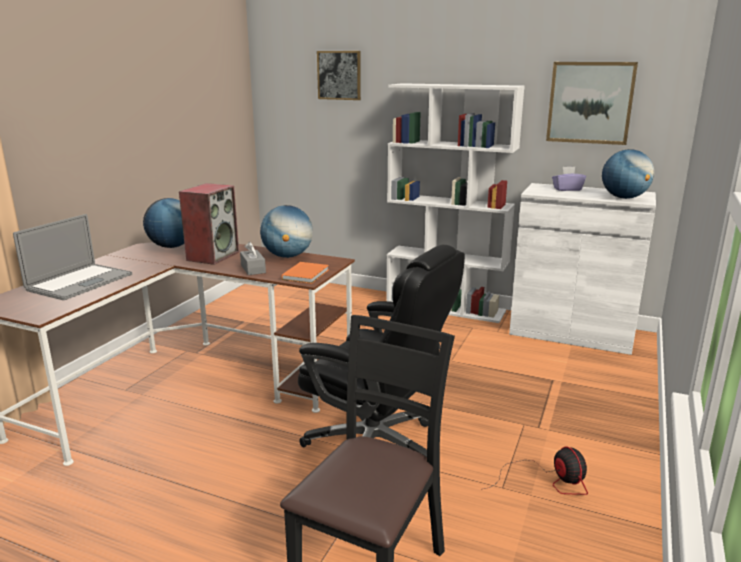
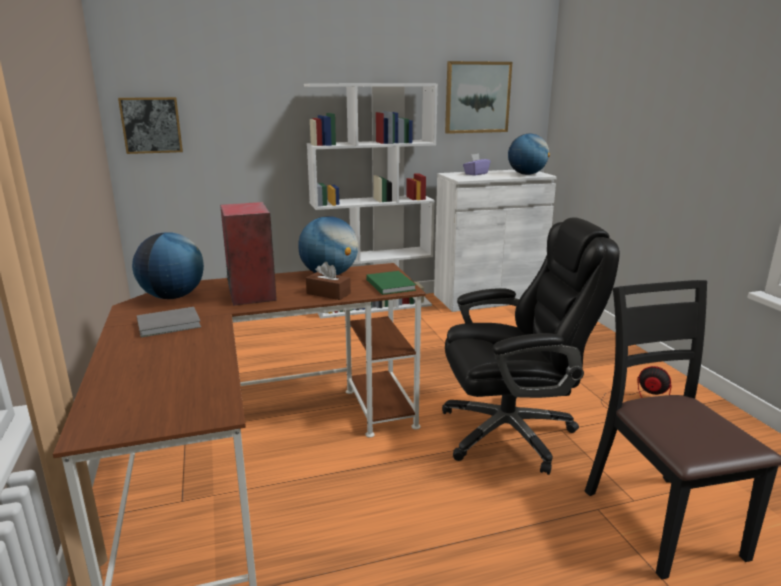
camera: 40 degrees left, 0 degrees up
laptop [13,214,132,300] -> none
grey tissue box [240,242,266,275] -> brown tissue box [306,262,351,300]
orange book [282,262,329,284] -> green book [366,271,416,295]
picture [317,51,361,100] -> picture moved to [118,97,183,154]
none -> grey book [137,307,201,338]

